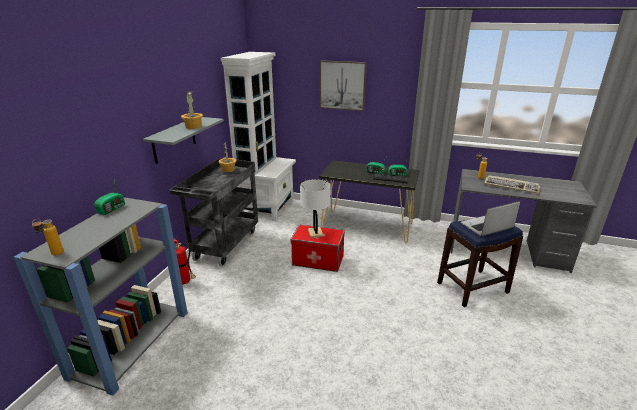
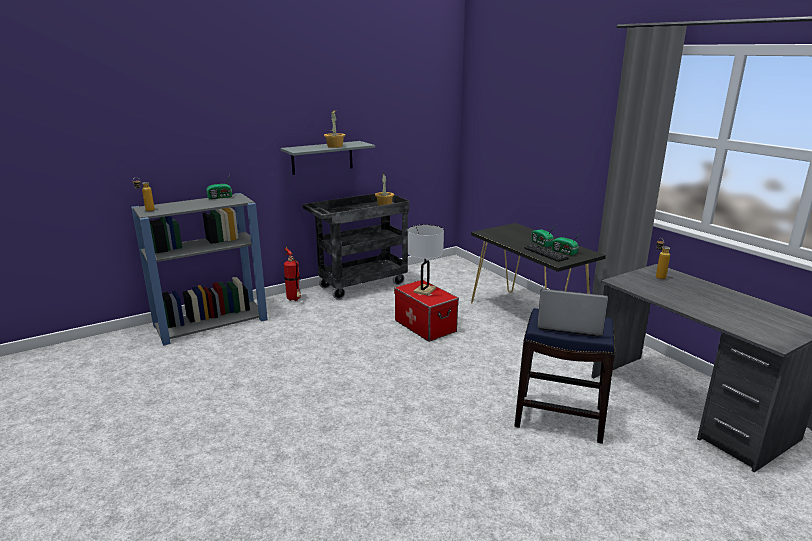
camera: 40 degrees right, 5 degrees down
white cabinet [221,52,296,221] -> none
picture [320,60,367,111] -> none
keyboard [484,175,540,194] -> none

